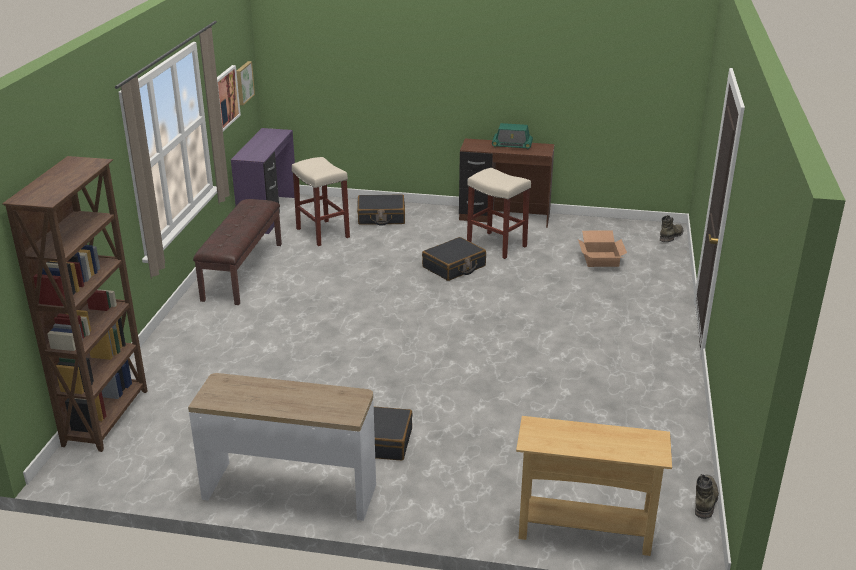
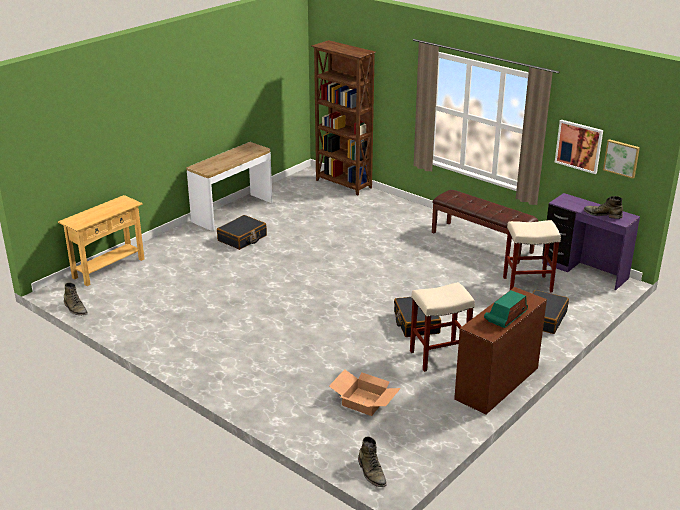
camera: 120 degrees right, 0 degrees up
none -> green boot [584,196,623,219]

